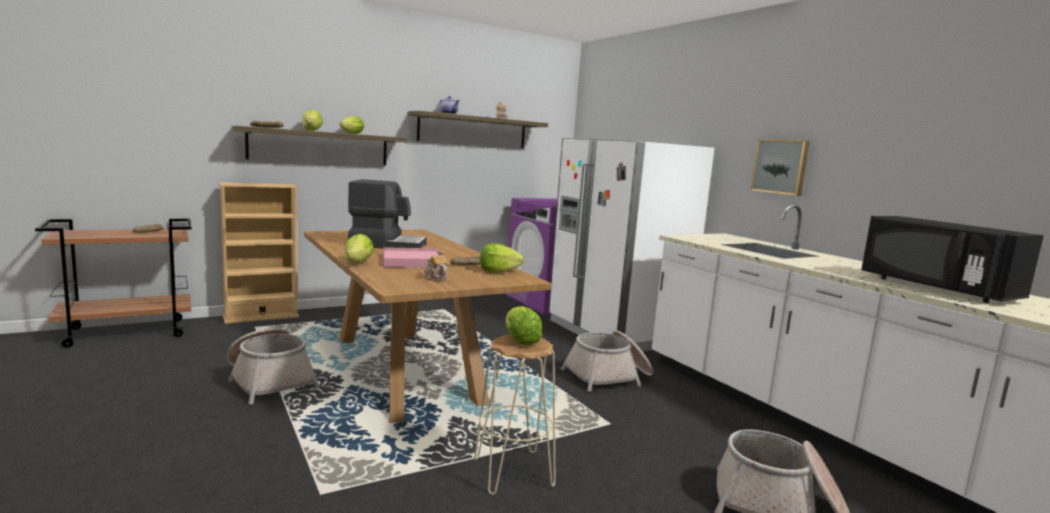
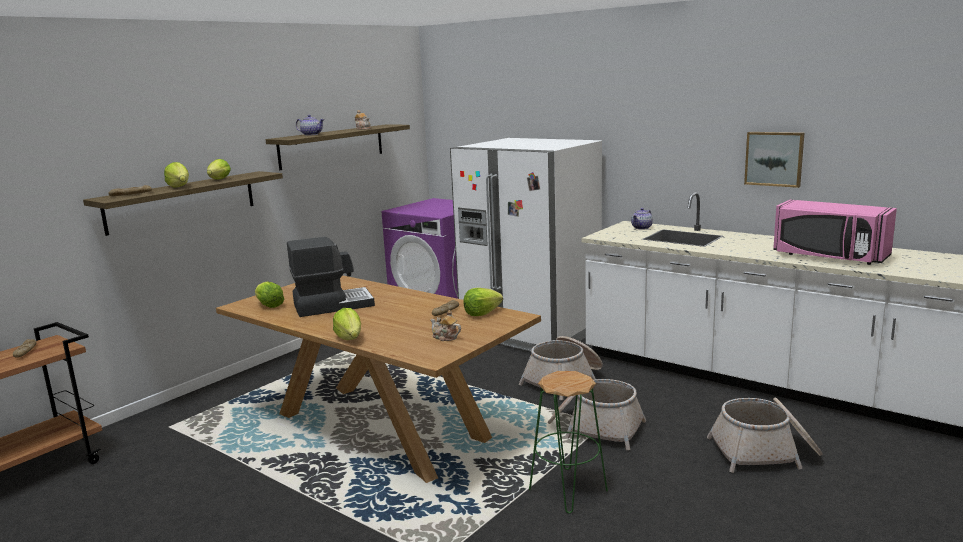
camera: 20 degrees left, 5 degrees up
beige bookcase [219,183,299,324] -> none
basket [227,328,320,404] -> basket moved to [548,379,646,450]
pink tray [383,247,439,268] -> none
beige stool [474,335,556,495] -> green stool [529,371,608,514]
lettuce [506,306,542,346] -> lettuce moved to [255,282,284,308]
picture [751,139,810,196] -> picture moved to [744,132,804,188]
black microwave [861,216,1044,303] -> pink microwave [773,200,897,265]
none -> teapot [631,208,653,230]

